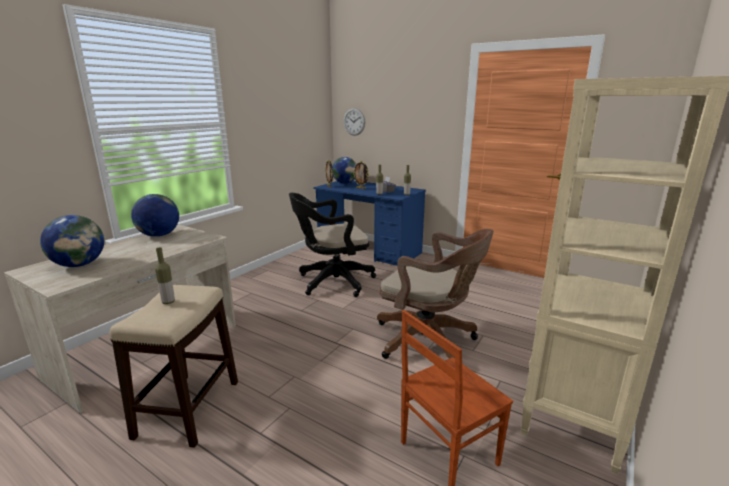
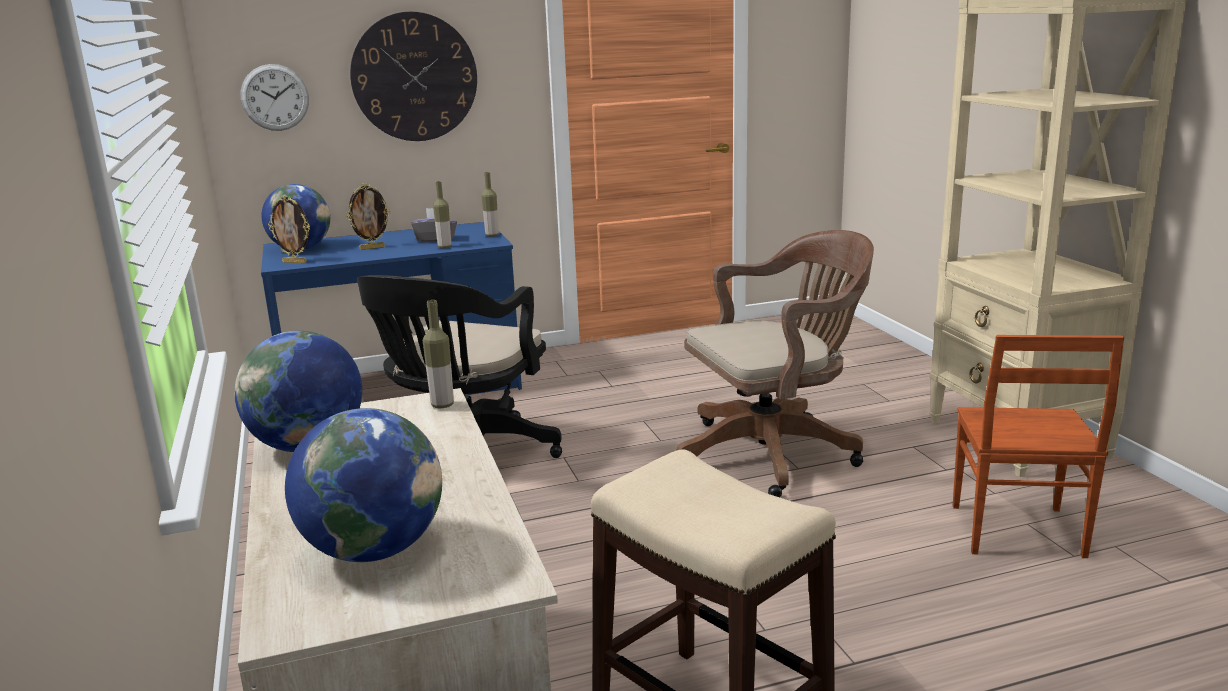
camera: 50 degrees left, 0 degrees up
bottle [155,247,175,304] -> bottle moved to [423,300,454,408]
none -> wall clock [350,12,477,141]

